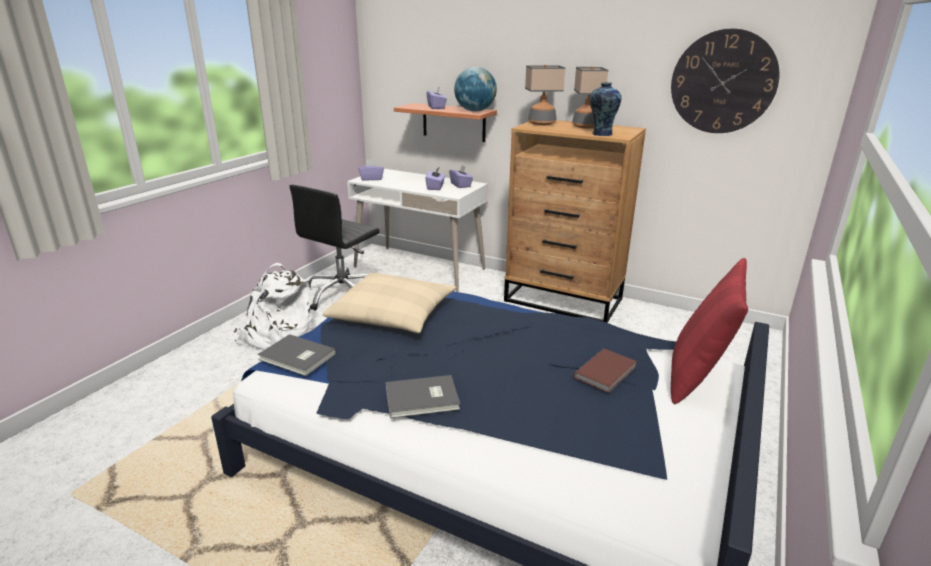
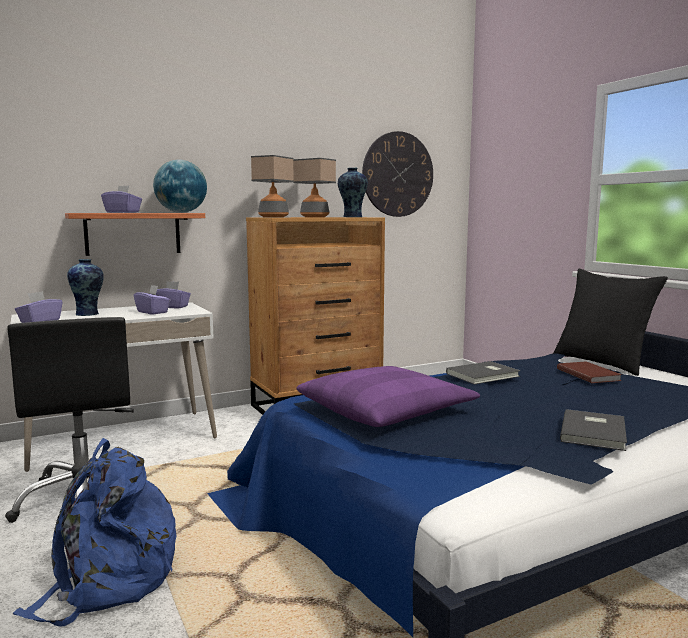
camera: 55 degrees left, 15 degrees down
white backpack [234,263,313,350] -> blue backpack [12,438,176,626]
grey book [258,334,336,376] -> grey book moved to [446,361,520,384]
beige pillow [323,273,456,333] -> purple pillow [296,366,480,427]
red pillow [671,258,748,404] -> black pillow [553,269,668,376]
none -> vase [67,259,104,316]

